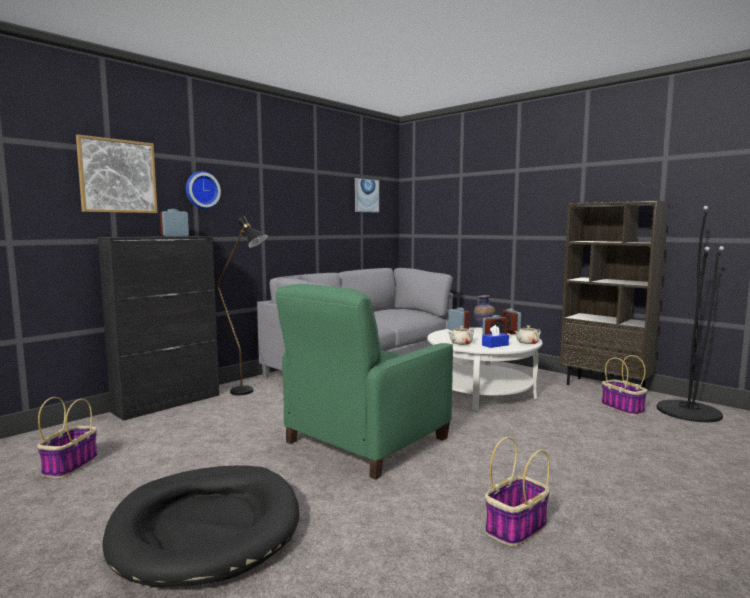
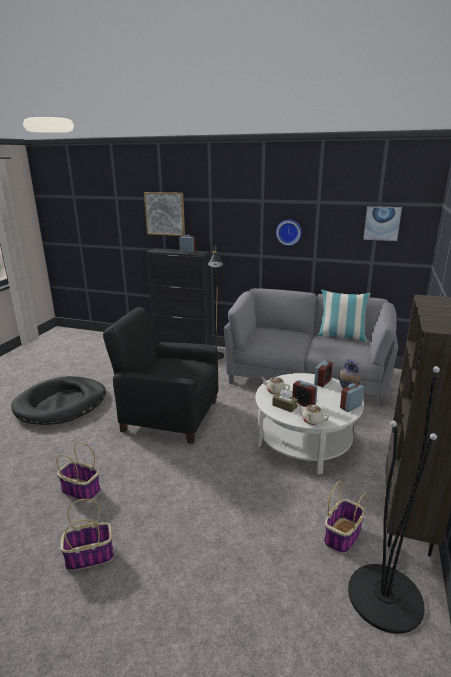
camera: 65 degrees right, 15 degrees up
basket [37,397,98,478] -> basket moved to [60,499,114,571]
wall clock [186,171,221,209] -> wall clock moved to [276,220,302,246]
green armchair [276,284,453,480] -> black armchair [103,307,218,444]
blue tissue box [482,325,509,348] -> brown tissue box [272,389,298,412]
none -> pillow [318,290,371,342]

